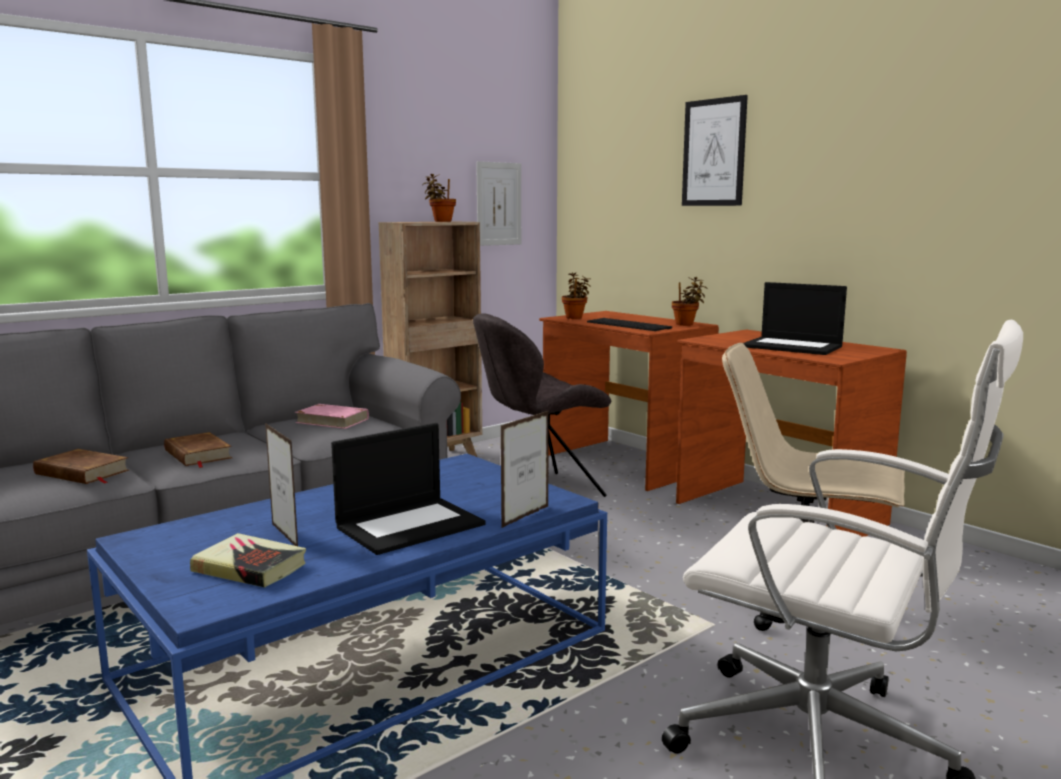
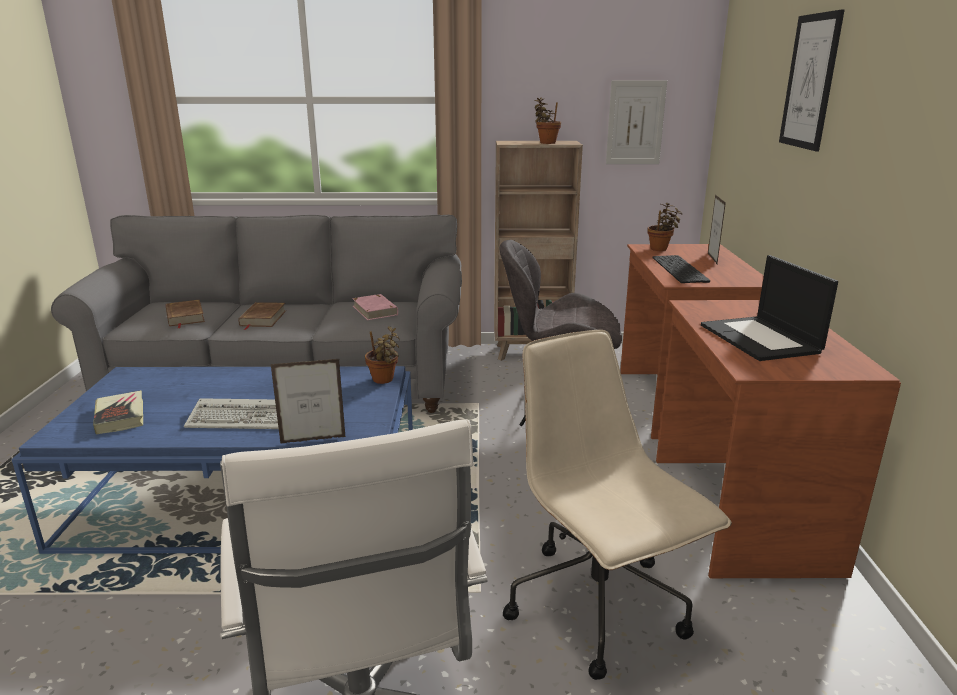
camera: 40 degrees right, 10 degrees up
picture frame [265,423,298,546] -> picture frame moved to [708,195,726,264]
laptop [331,423,486,555] -> keyboard [184,398,279,429]
potted plant [672,277,708,326] -> potted plant moved to [365,326,400,384]

